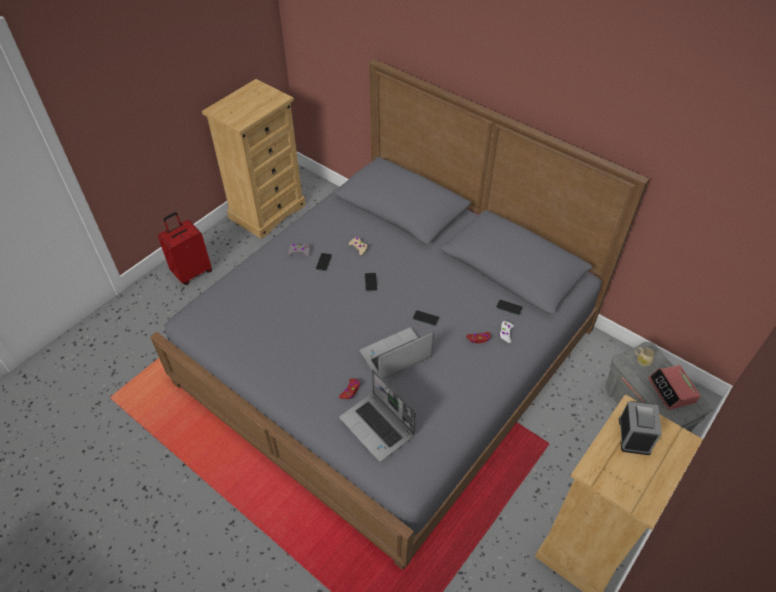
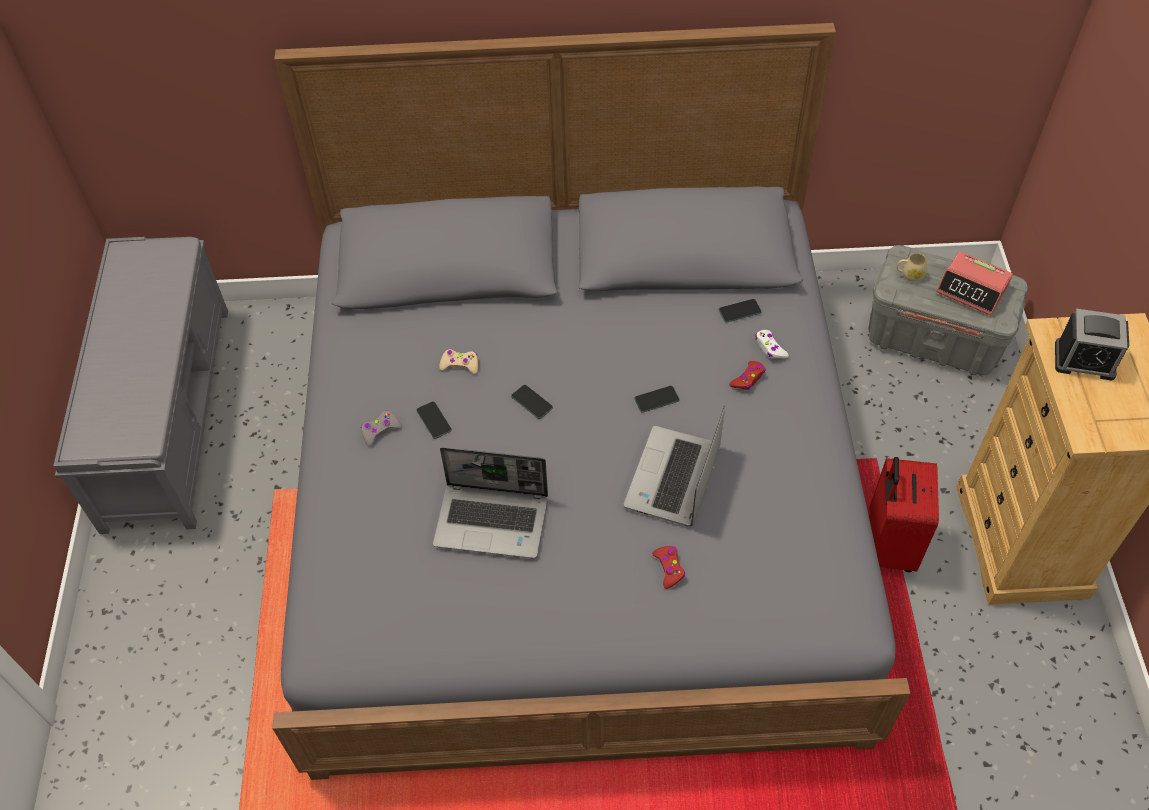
camera: 40 degrees left, 5 degrees up
red suitcase [158,212,212,285] -> red suitcase moved to [868,457,939,572]
beige dresser [202,79,306,239] -> grey bench [53,237,228,534]
laptop [339,369,416,462] -> laptop moved to [433,447,548,559]
alarm clock [619,401,662,455] -> alarm clock turned 135 degrees clockwise [1055,308,1129,381]

